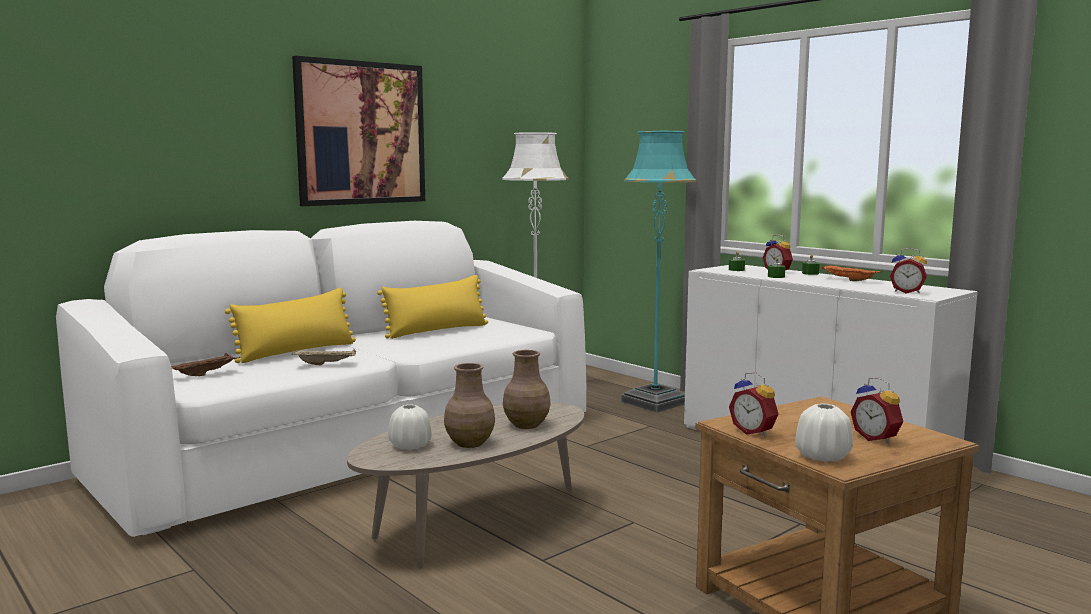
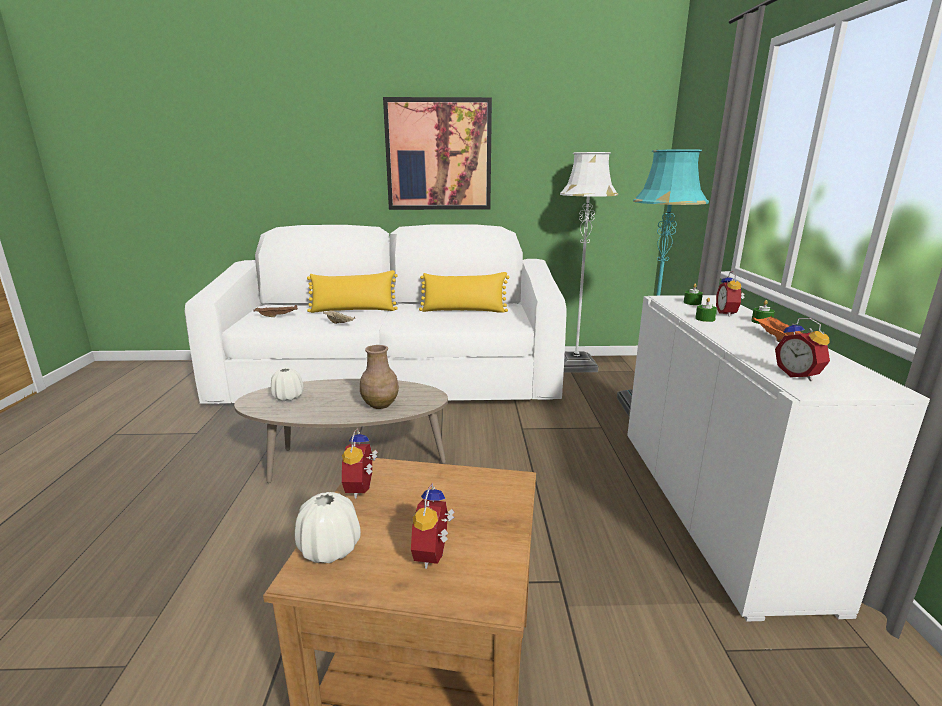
camera: 40 degrees right, 10 degrees up
brown vase [444,363,495,448] -> none

